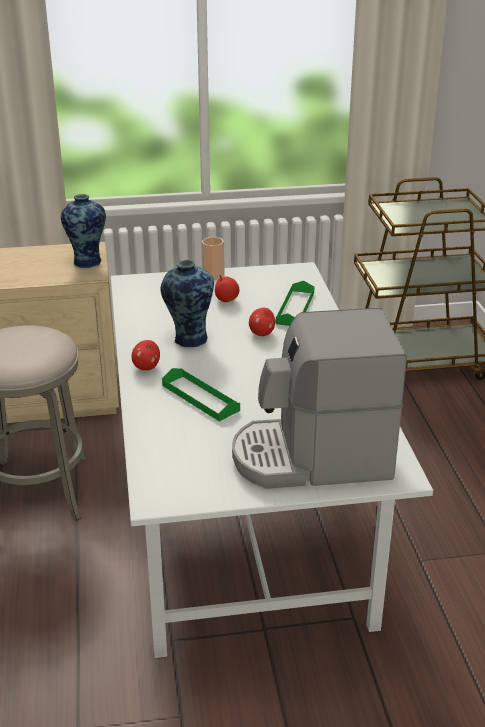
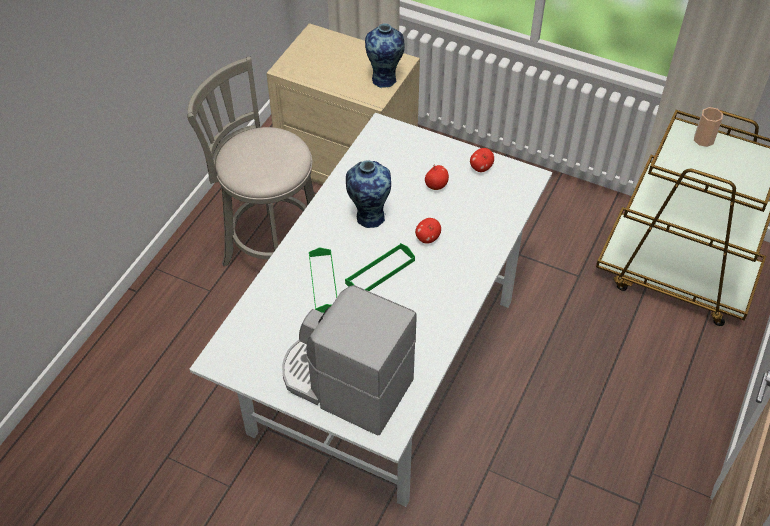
camera: 35 degrees right, 20 degrees up
apple [131,340,160,371] -> apple moved to [470,148,494,172]
cup [201,237,225,280] -> cup moved to [694,107,723,147]
green tray [276,281,314,326] -> green tray moved to [345,243,415,291]

